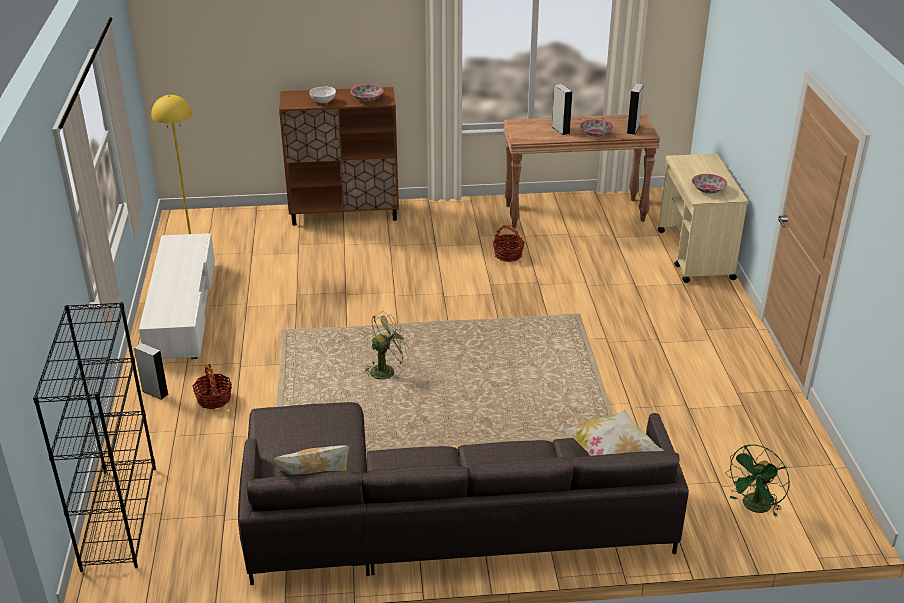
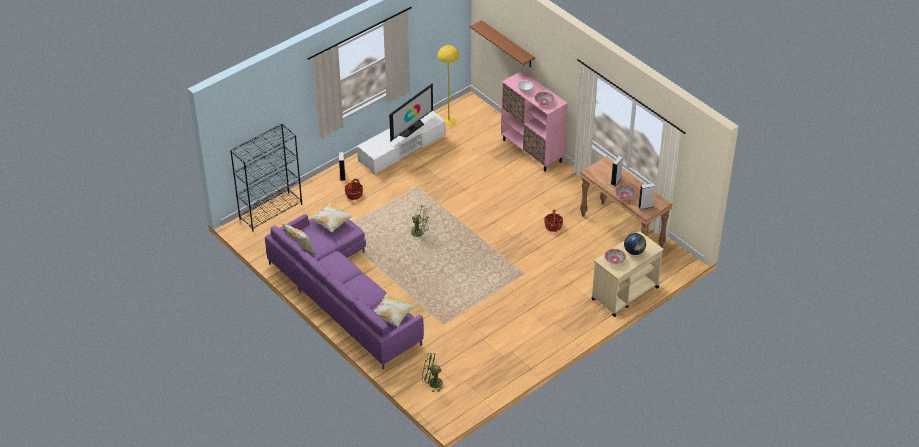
camera: 55 degrees right, 10 degrees up
grey sofa [238,402,689,585] -> purple sofa [265,214,424,370]
brown cabinet [279,87,399,226] -> pink cabinet [501,71,568,172]
none -> pillow [309,202,354,232]
none -> television [389,83,433,141]
none -> brown shelf [470,20,535,67]
none -> globe [624,233,646,255]

